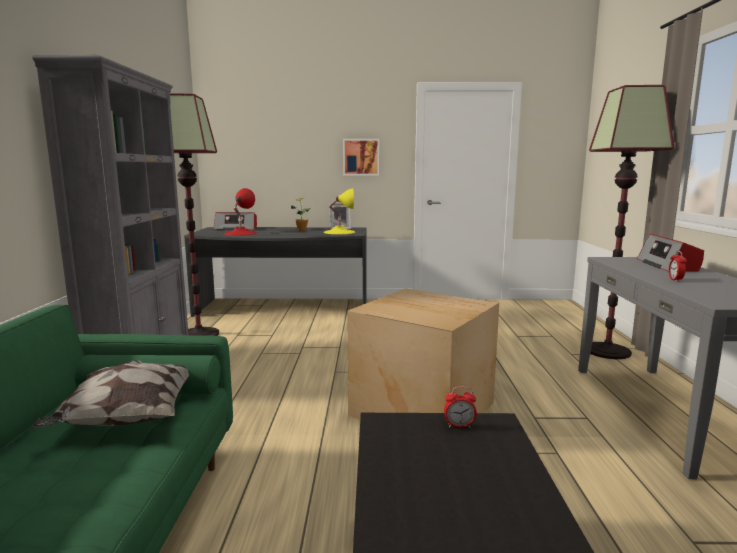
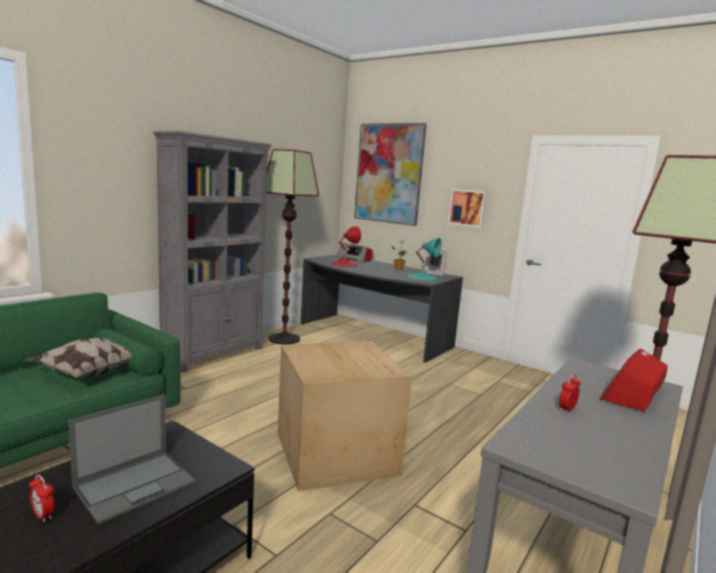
camera: 35 degrees right, 0 degrees up
yellow table lamp [324,188,355,234] -> turquoise table lamp [407,238,441,281]
alarm clock [444,386,477,428] -> alarm clock moved to [29,474,55,522]
none -> laptop [68,394,196,525]
none -> picture [354,123,427,226]

